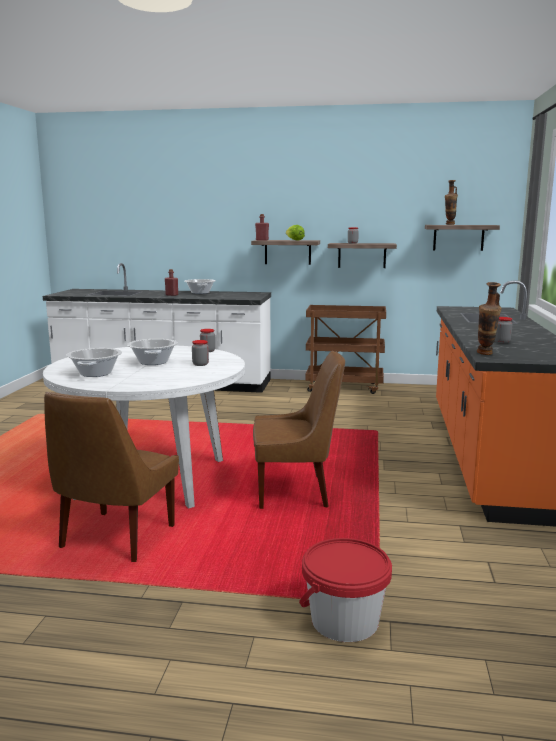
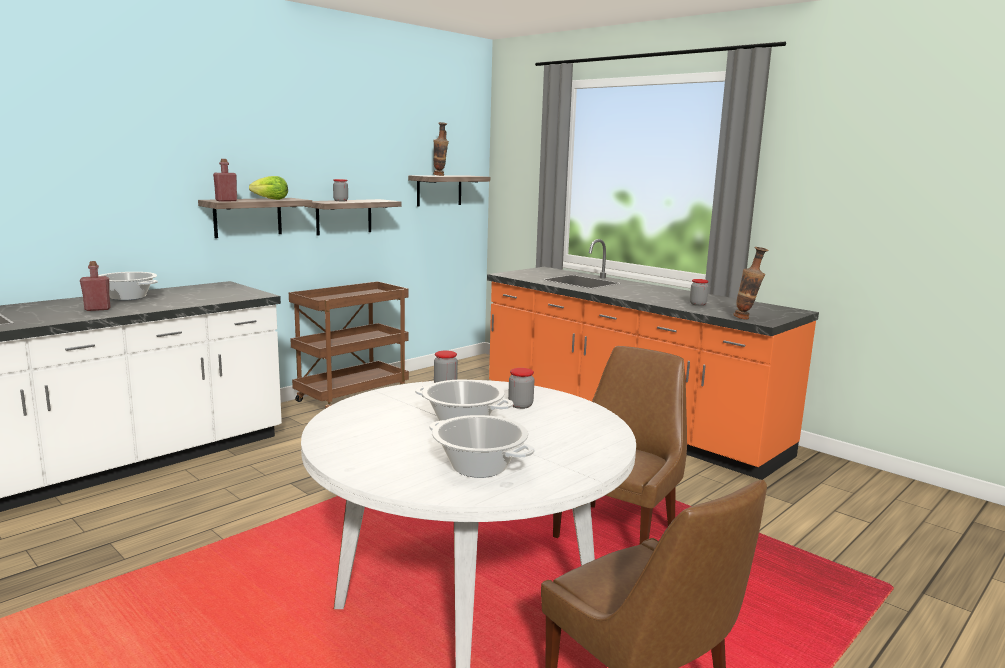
camera: 55 degrees left, 0 degrees up
red bucket [299,538,392,642] -> none

